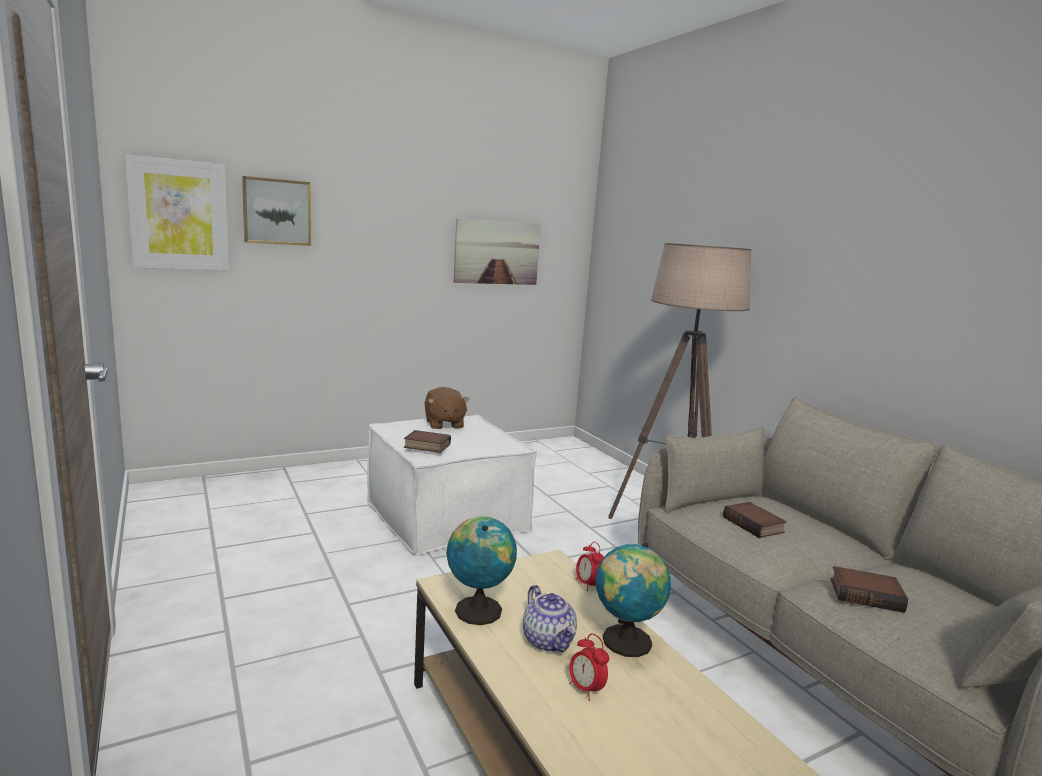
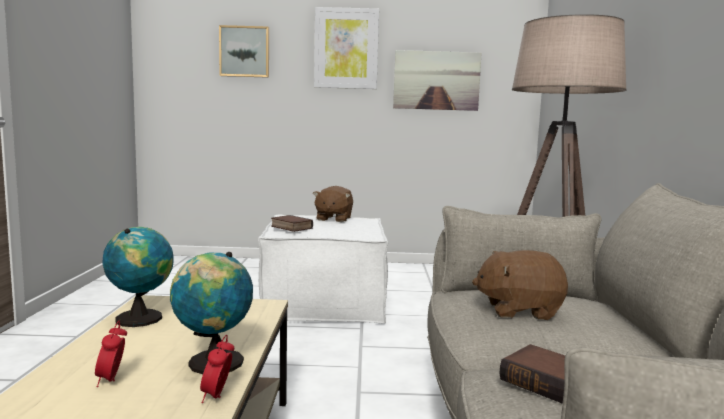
camera: 30 degrees right, 5 degrees down
picture [125,154,229,271] -> picture moved to [314,7,379,89]
teapot [523,585,577,652] -> none
alarm clock [576,542,604,591] -> alarm clock moved to [200,335,234,403]
book [723,502,787,538] -> brown plush toy [472,250,568,320]

